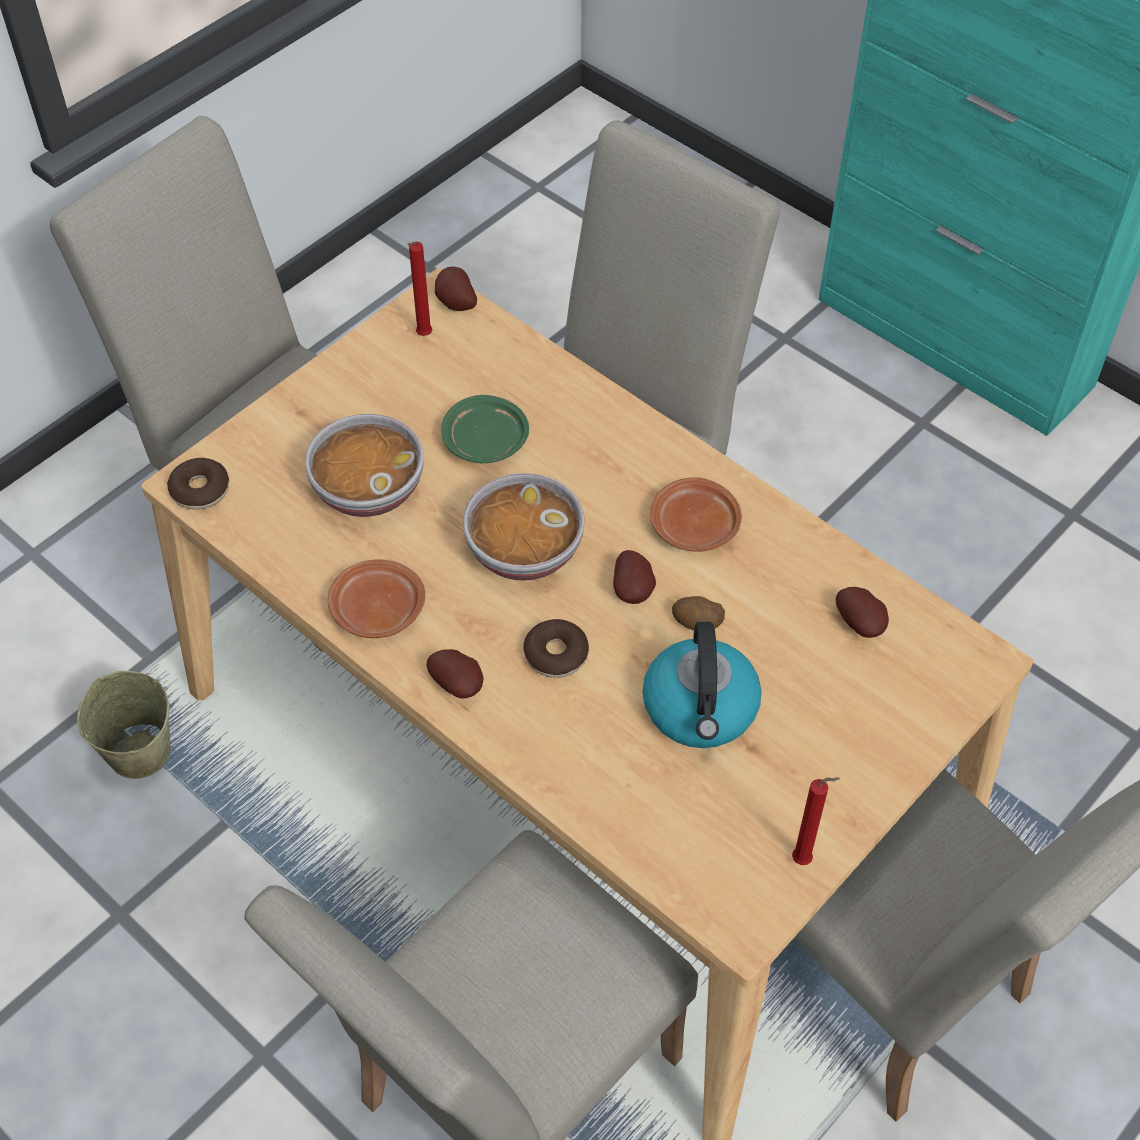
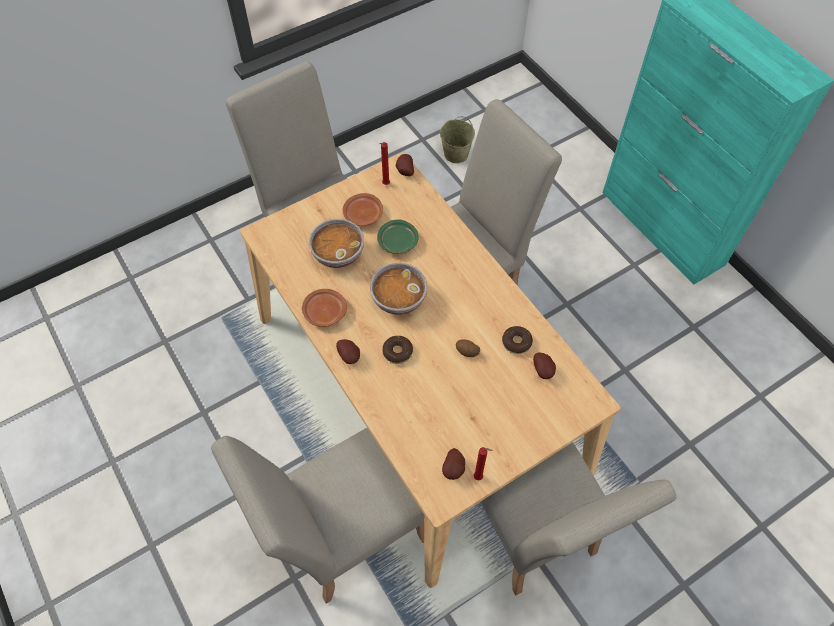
camera: 15 degrees right, 5 degrees up
beige bucket [77,671,171,779] -> beige bucket moved to [440,117,475,163]
donut [167,458,229,509] -> donut moved to [502,326,533,354]
potato [613,550,656,604] -> potato moved to [442,448,465,480]
kettle [643,622,761,748] -> none
brown plate [650,477,742,552] -> brown plate moved to [343,193,383,226]

